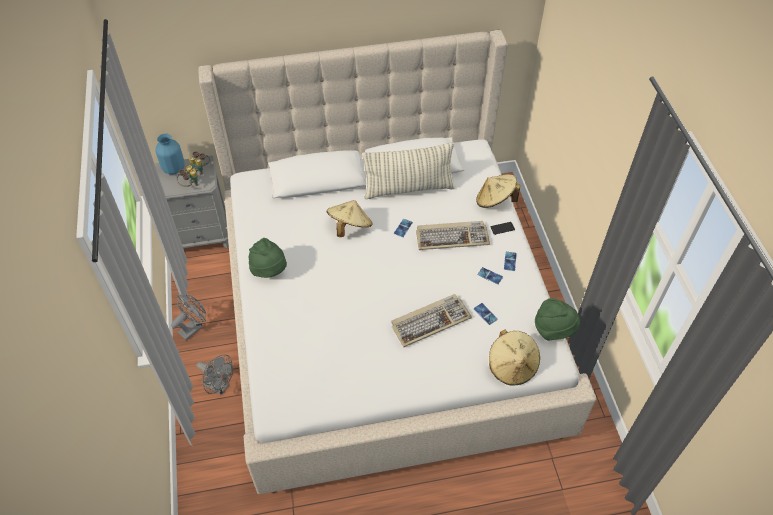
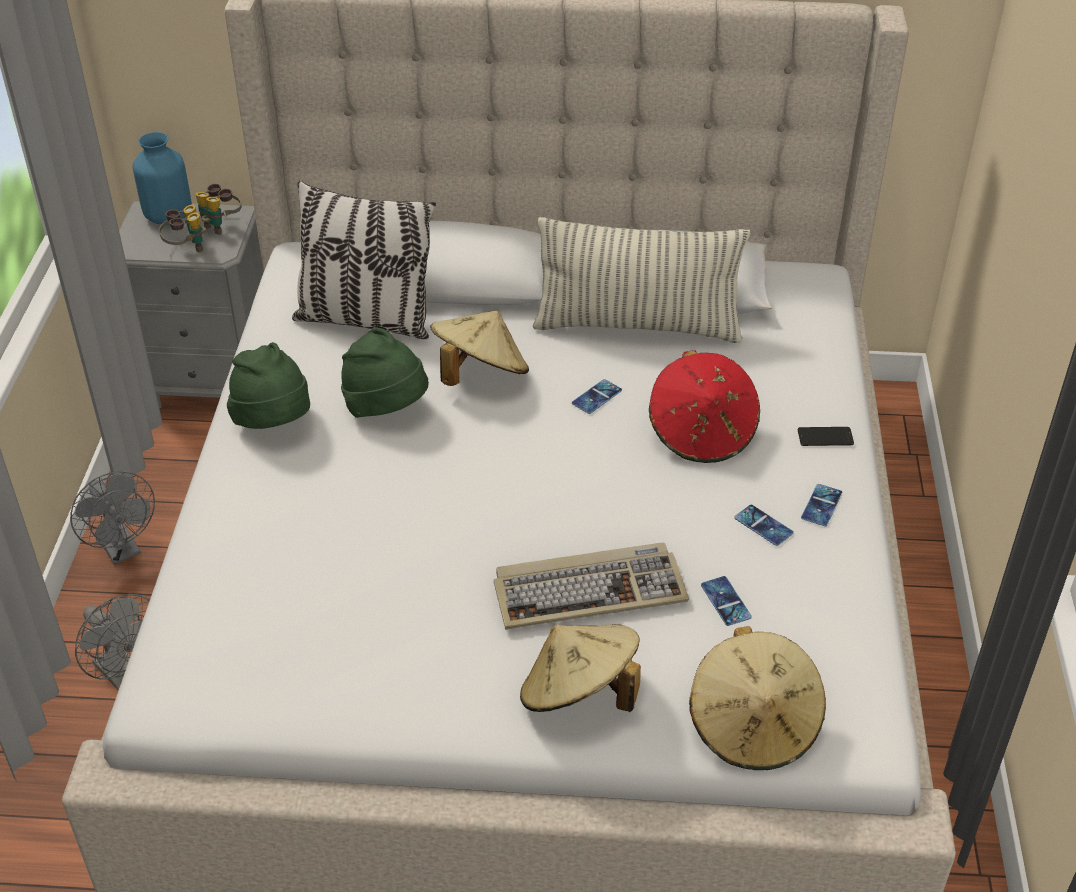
camera: 15 degrees right, 10 degrees down
grey fan [171,294,206,341] -> grey fan turned 90 degrees clockwise [70,471,155,565]
keyboard [416,221,490,250] -> red hat [649,350,760,463]
beige hat [476,174,521,208] -> beige hat moved to [520,624,641,712]
green hat [535,298,580,341] -> green hat moved to [341,328,429,418]
none -> pillow [292,181,436,340]

